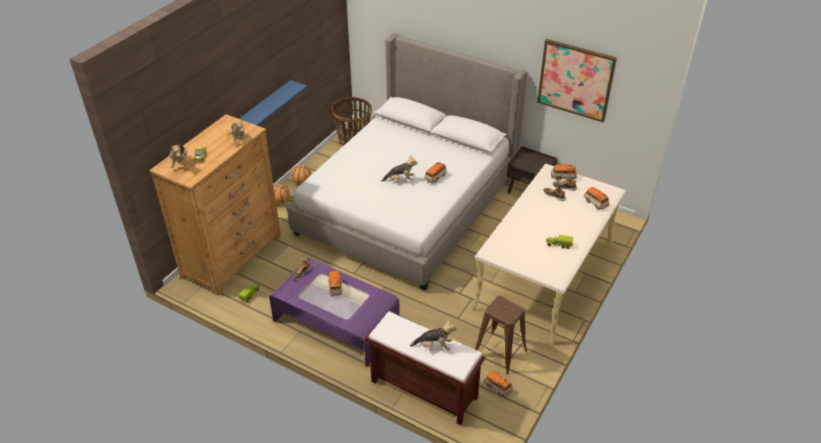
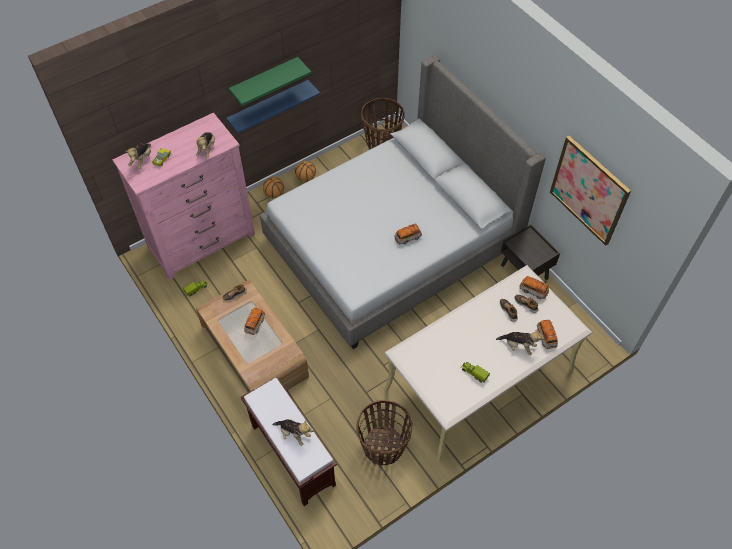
camera: 25 degrees right, 15 degrees up
brown dresser [149,114,281,296] -> pink dresser [113,113,255,280]
purple coffee table [269,258,400,367] -> brown coffee table [196,280,309,391]
plush toy [381,155,418,182] -> plush toy moved to [496,329,544,355]
brown stool [475,296,527,374] -> basket [356,400,413,465]
toy car [484,370,513,397] -> none
none -> green shelf [229,57,312,106]

